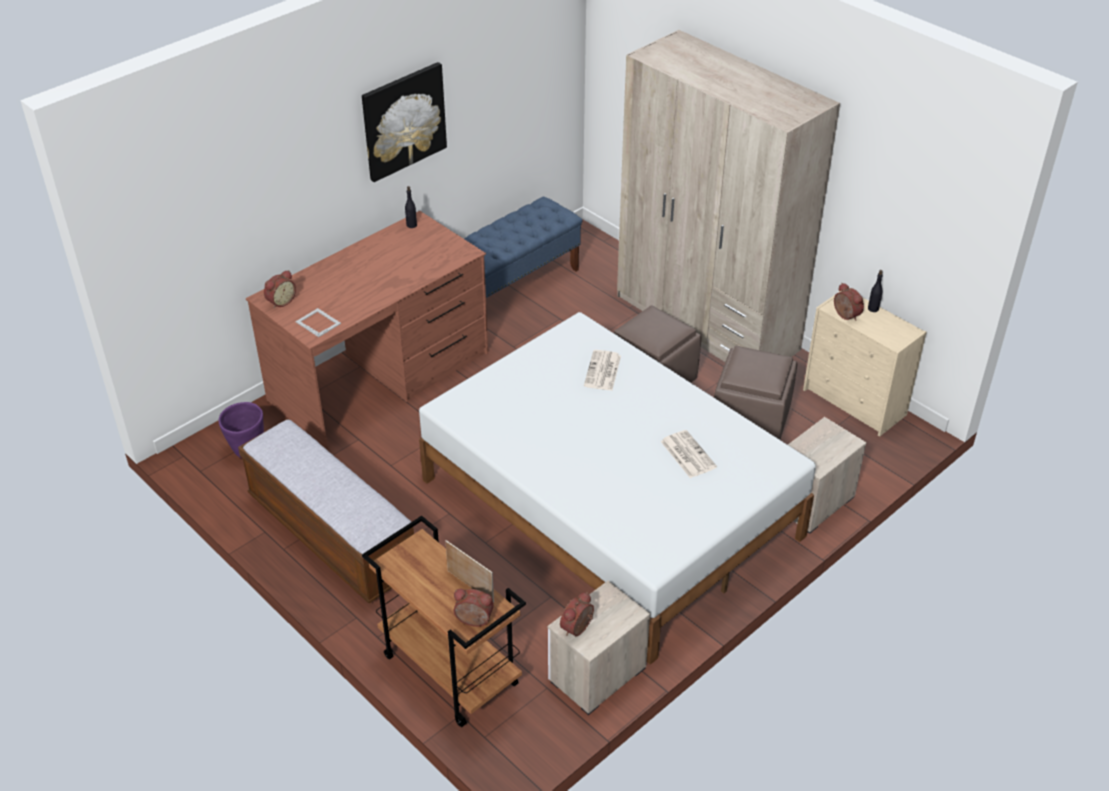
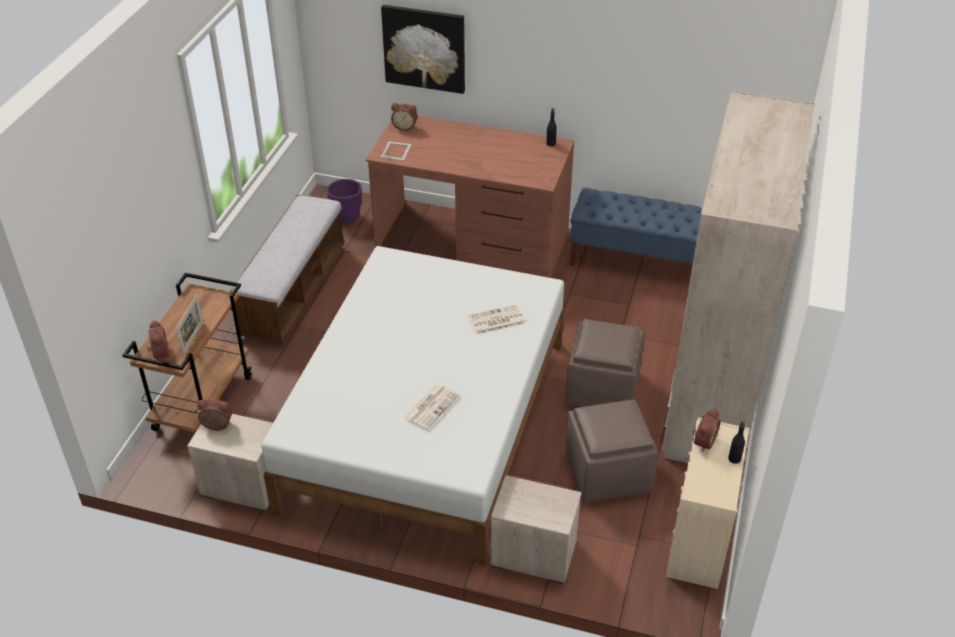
camera: 60 degrees right, 0 degrees up
picture [362,62,447,182] -> picture moved to [381,5,465,94]

